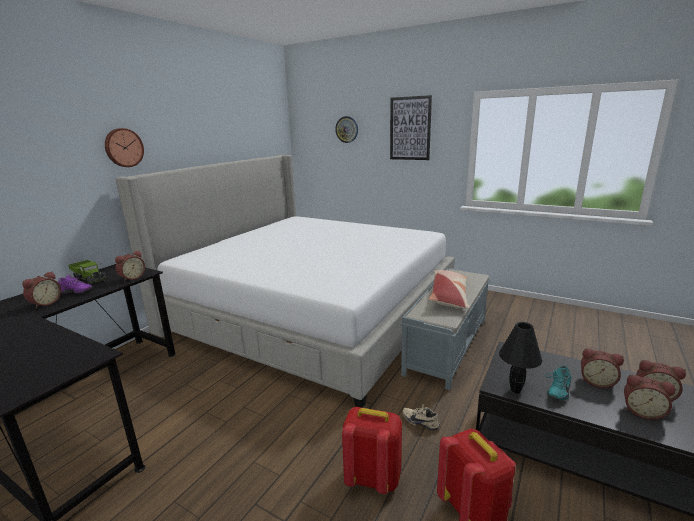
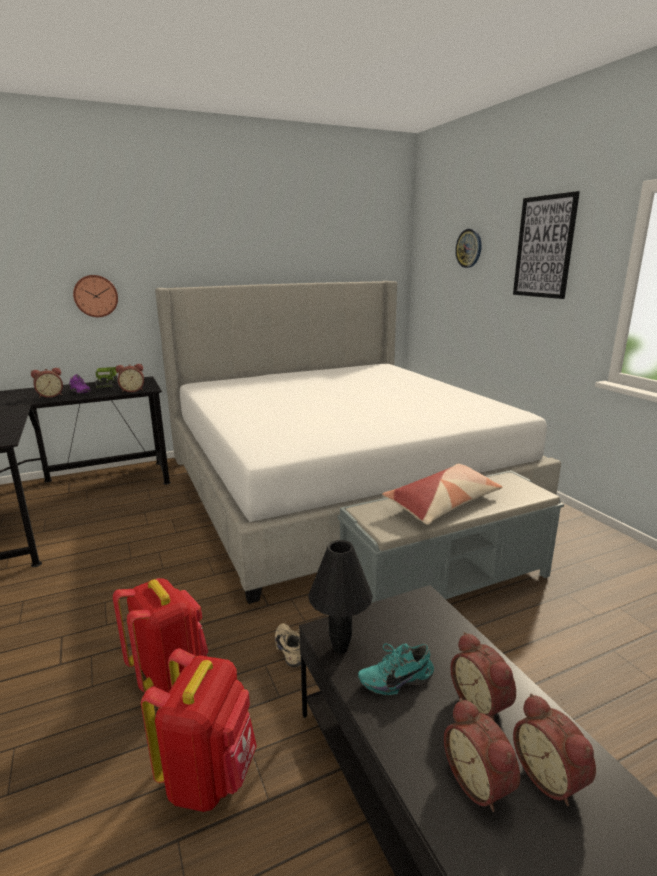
camera: 35 degrees right, 0 degrees up
wall clock [105,128,144,167] -> wall clock moved to [73,275,118,317]

